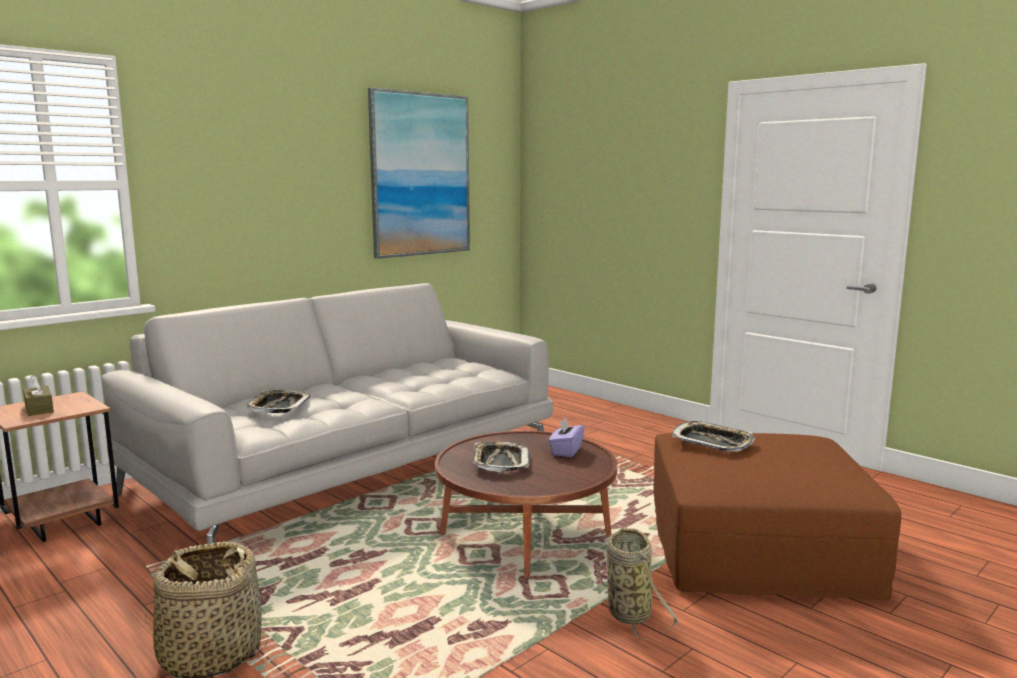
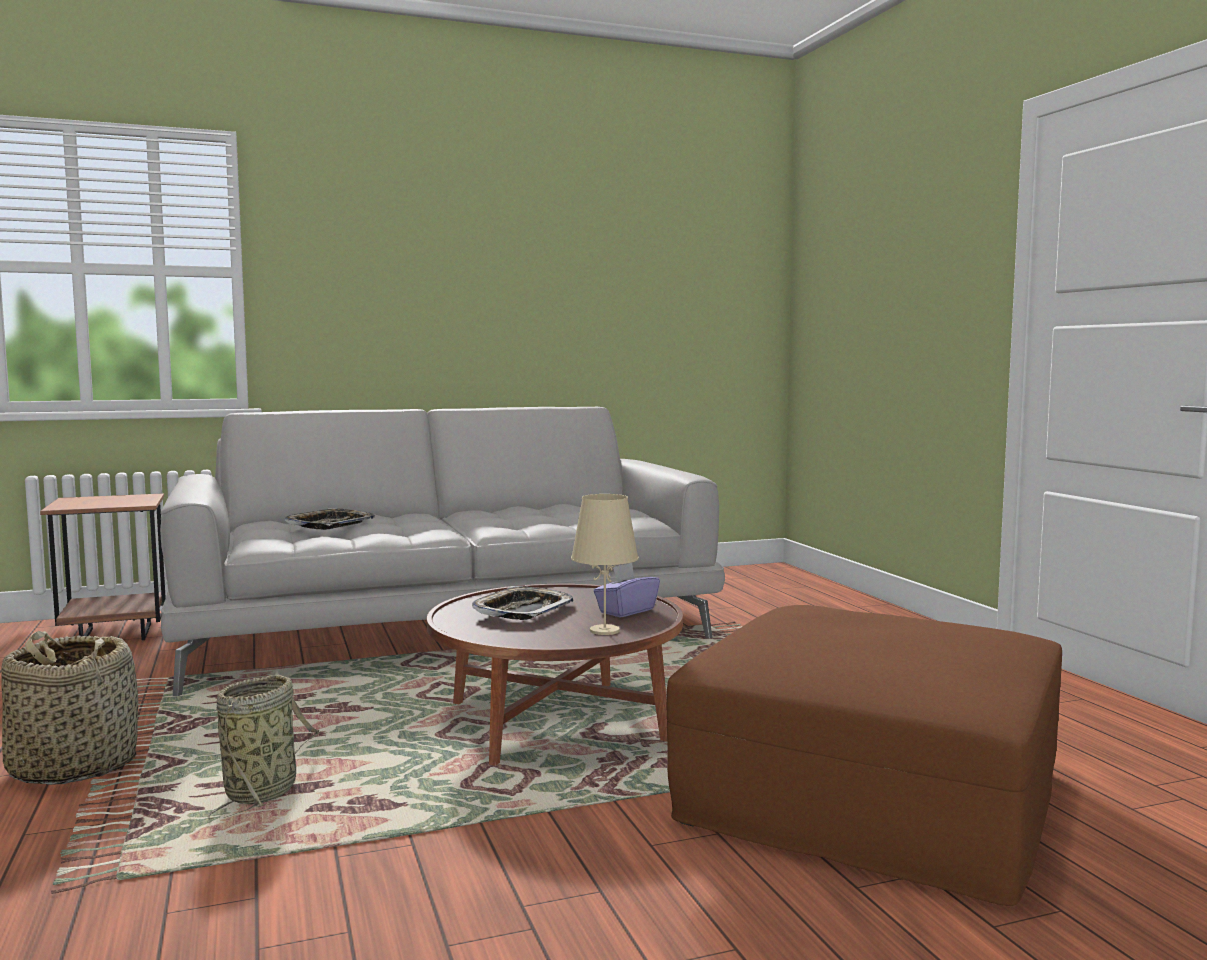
camera: 25 degrees right, 5 degrees down
brown tissue box [23,375,54,416] -> none
picture [368,87,470,259] -> none
basket [598,528,679,641] -> basket moved to [207,675,320,820]
tray [672,421,755,452] -> none
none -> beige table lamp [571,494,639,635]

